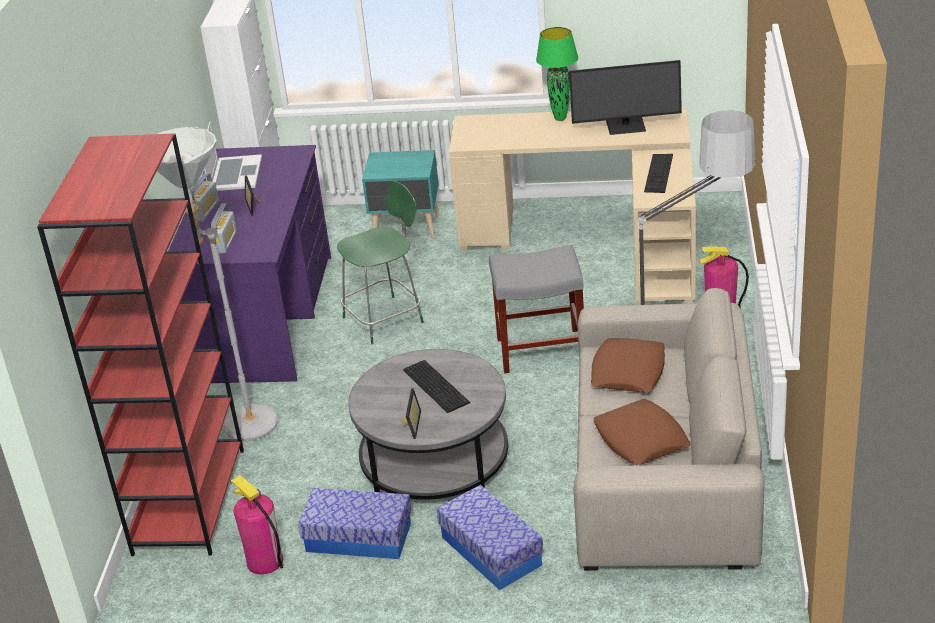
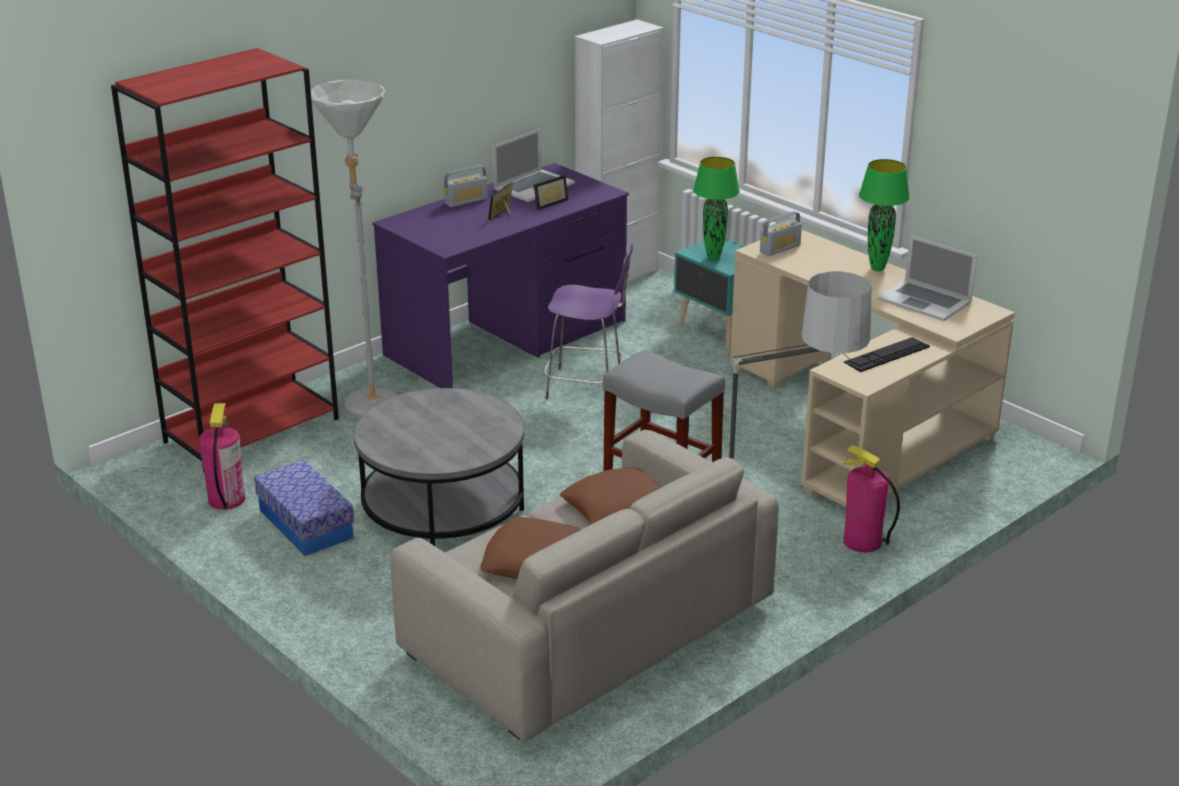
camera: 40 degrees right, 5 degrees down
radio [210,203,237,253] -> radio moved to [760,211,802,256]
green stool [337,180,424,344] -> purple stool [544,244,633,399]
picture frame [402,388,421,439] -> picture frame moved to [534,175,568,210]
keyboard [403,360,470,413] -> none
storage box [436,485,544,590] -> none
monitor [569,60,682,135] -> laptop [877,235,977,321]
none -> green table lamp [693,157,740,260]

